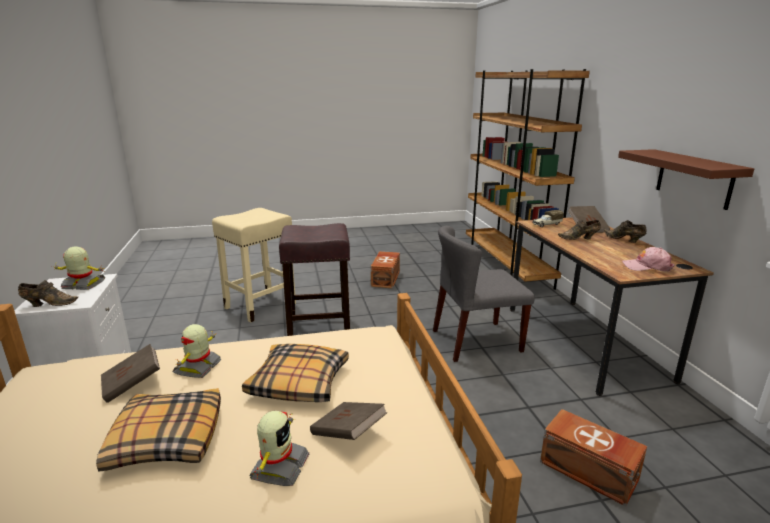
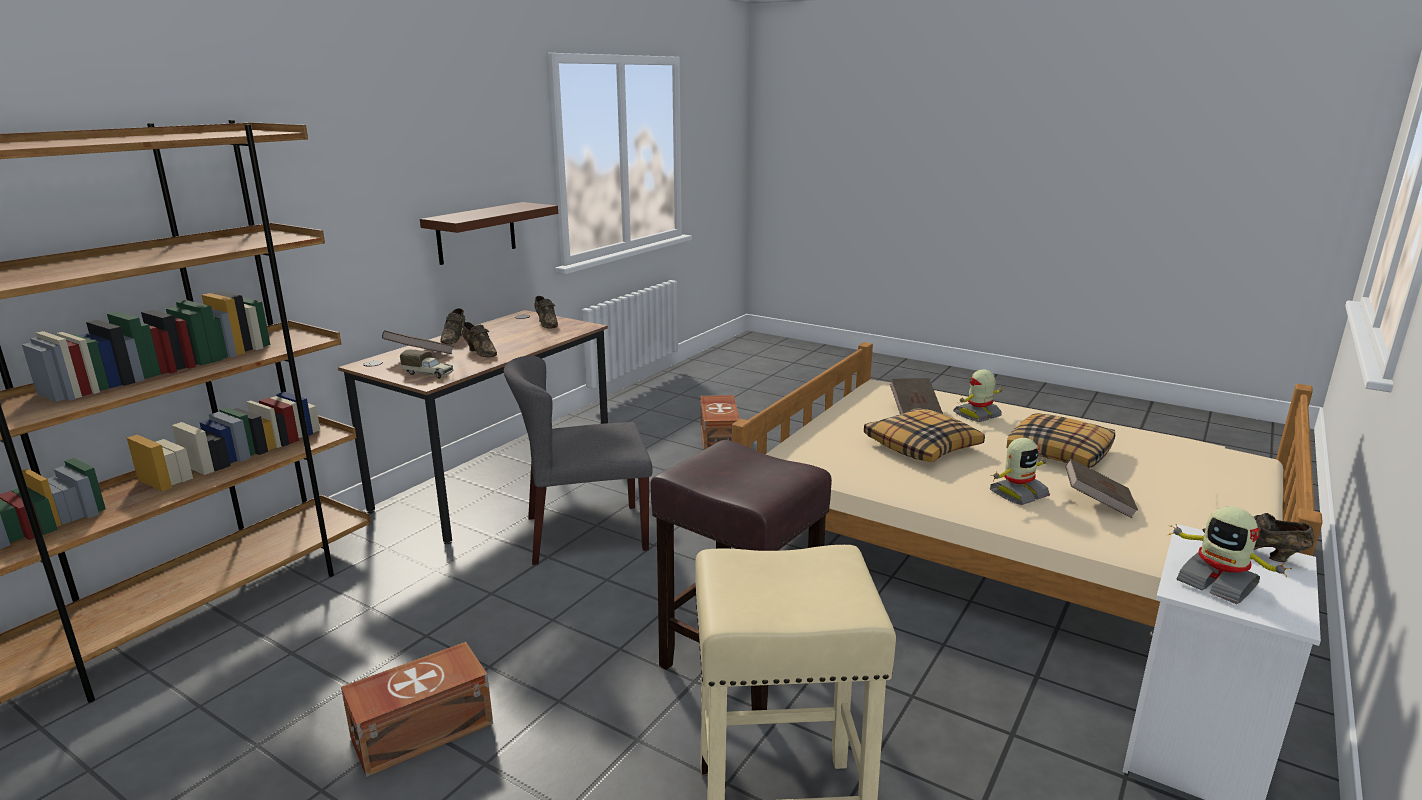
camera: 135 degrees left, 0 degrees up
grey chair [433,226,535,362] -> grey chair turned 135 degrees clockwise [504,356,653,565]
pink cap [622,247,675,272] -> brown shoe [534,296,558,329]

